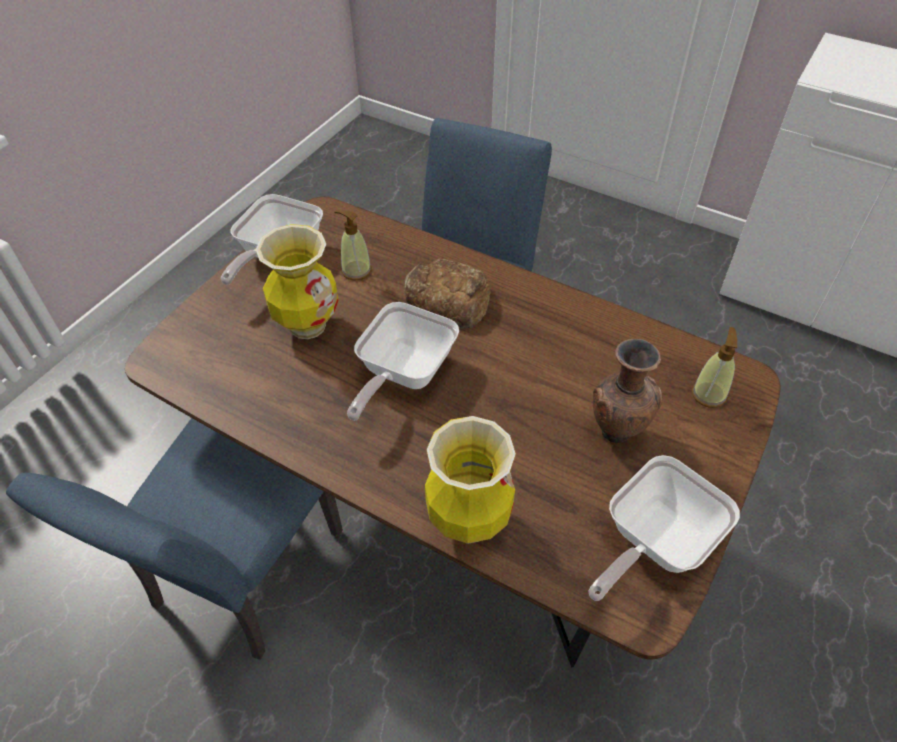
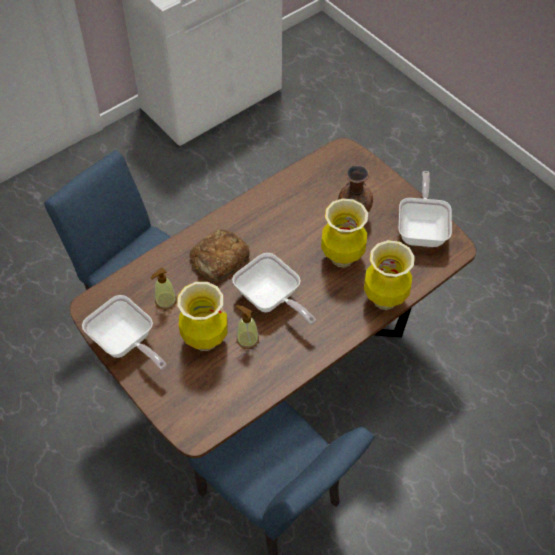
camera: 70 degrees left, 5 degrees up
frying pan [588,455,740,601] -> frying pan turned 150 degrees counterclockwise [399,171,452,247]
soap dispenser [692,327,737,408] -> soap dispenser moved to [236,305,259,349]
none -> vase [321,198,368,267]

